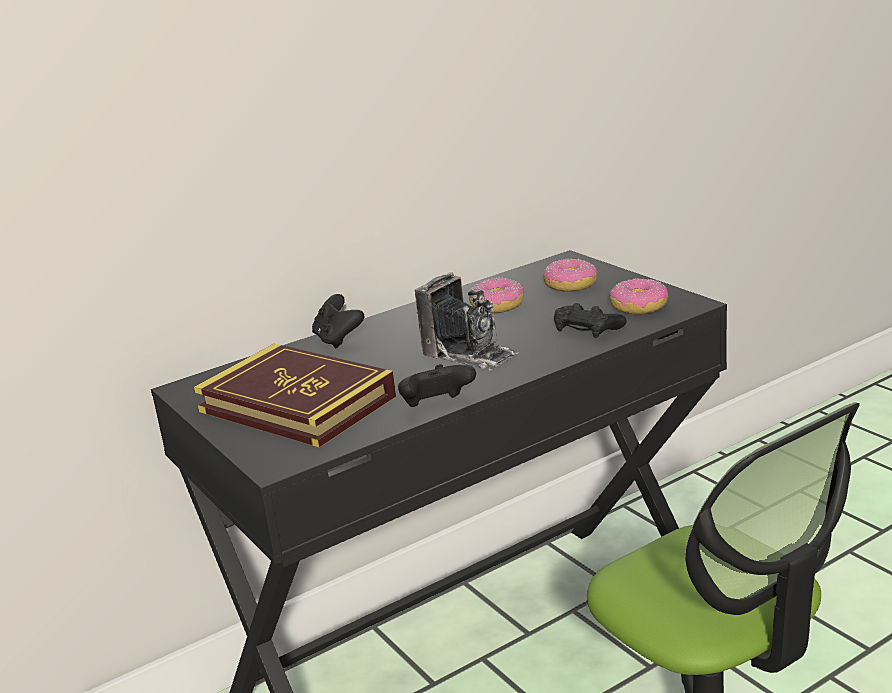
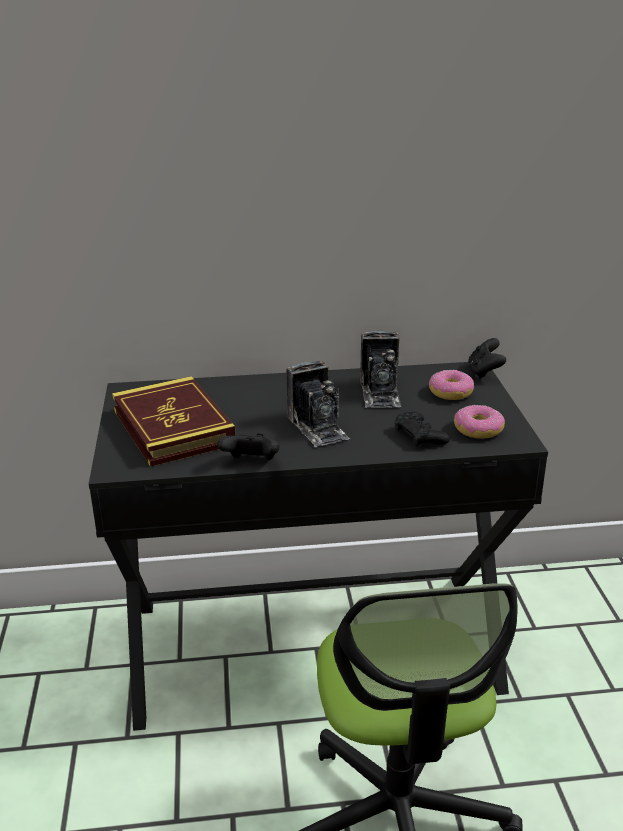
camera: 25 degrees right, 5 degrees up
black game controller [312,294,365,348] -> black game controller moved to [468,338,506,378]
donut [469,277,525,313] -> camera [360,331,401,408]

